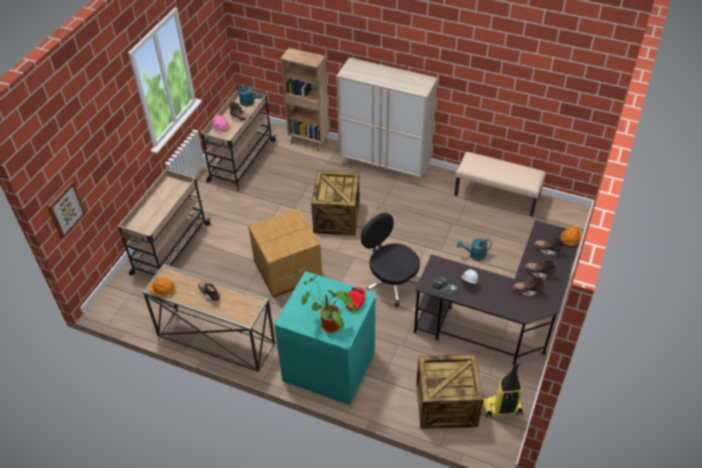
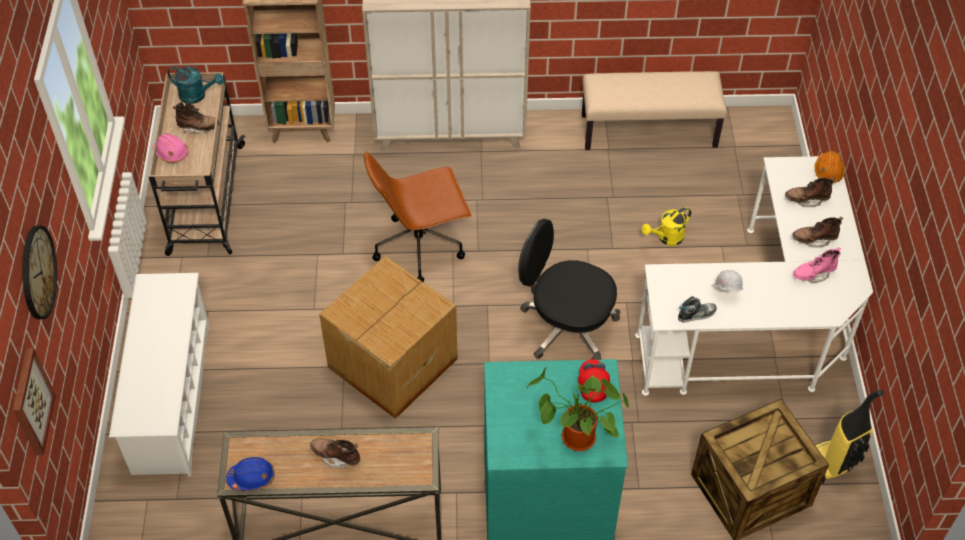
camera: 25 degrees left, 5 degrees up
beige cart [118,169,210,275] -> white shoe rack [109,273,210,476]
orange hard hat [149,278,175,296] -> blue hard hat [226,457,275,491]
crate [311,171,360,236] -> brown office chair [364,152,472,282]
black desk [413,220,582,366] -> white desk [635,156,873,396]
turquoise watering can [457,238,492,261] -> yellow watering can [642,207,691,246]
brown boot [513,278,545,296] -> pink boot [793,247,841,283]
none -> wall clock [22,226,57,319]

